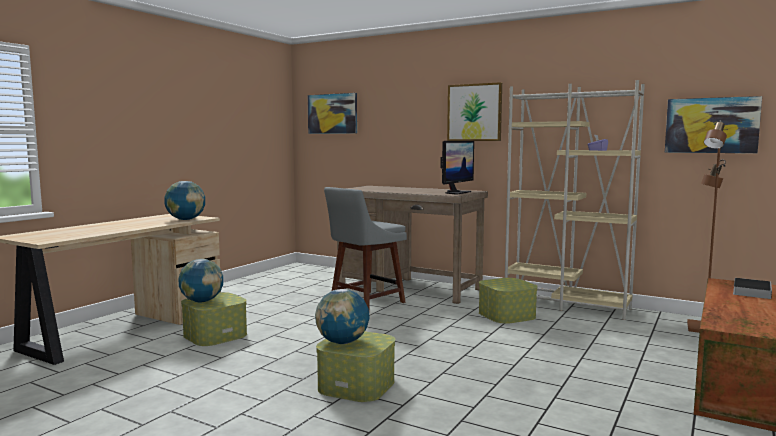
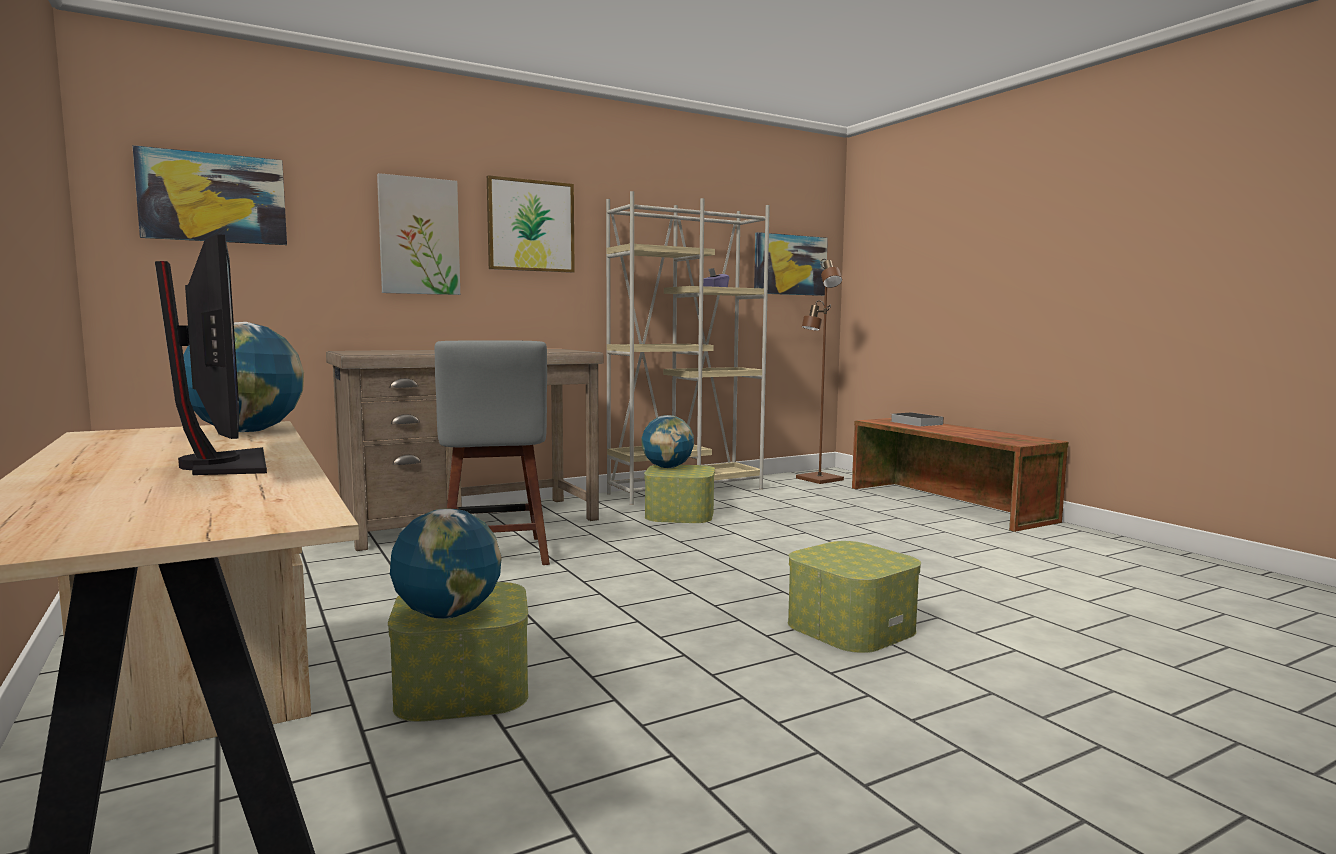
camera: 60 degrees left, 0 degrees up
globe [315,289,370,344] -> globe moved to [641,415,694,468]
monitor [440,141,474,195] -> monitor moved to [155,234,267,475]
none -> picture [377,173,460,295]

